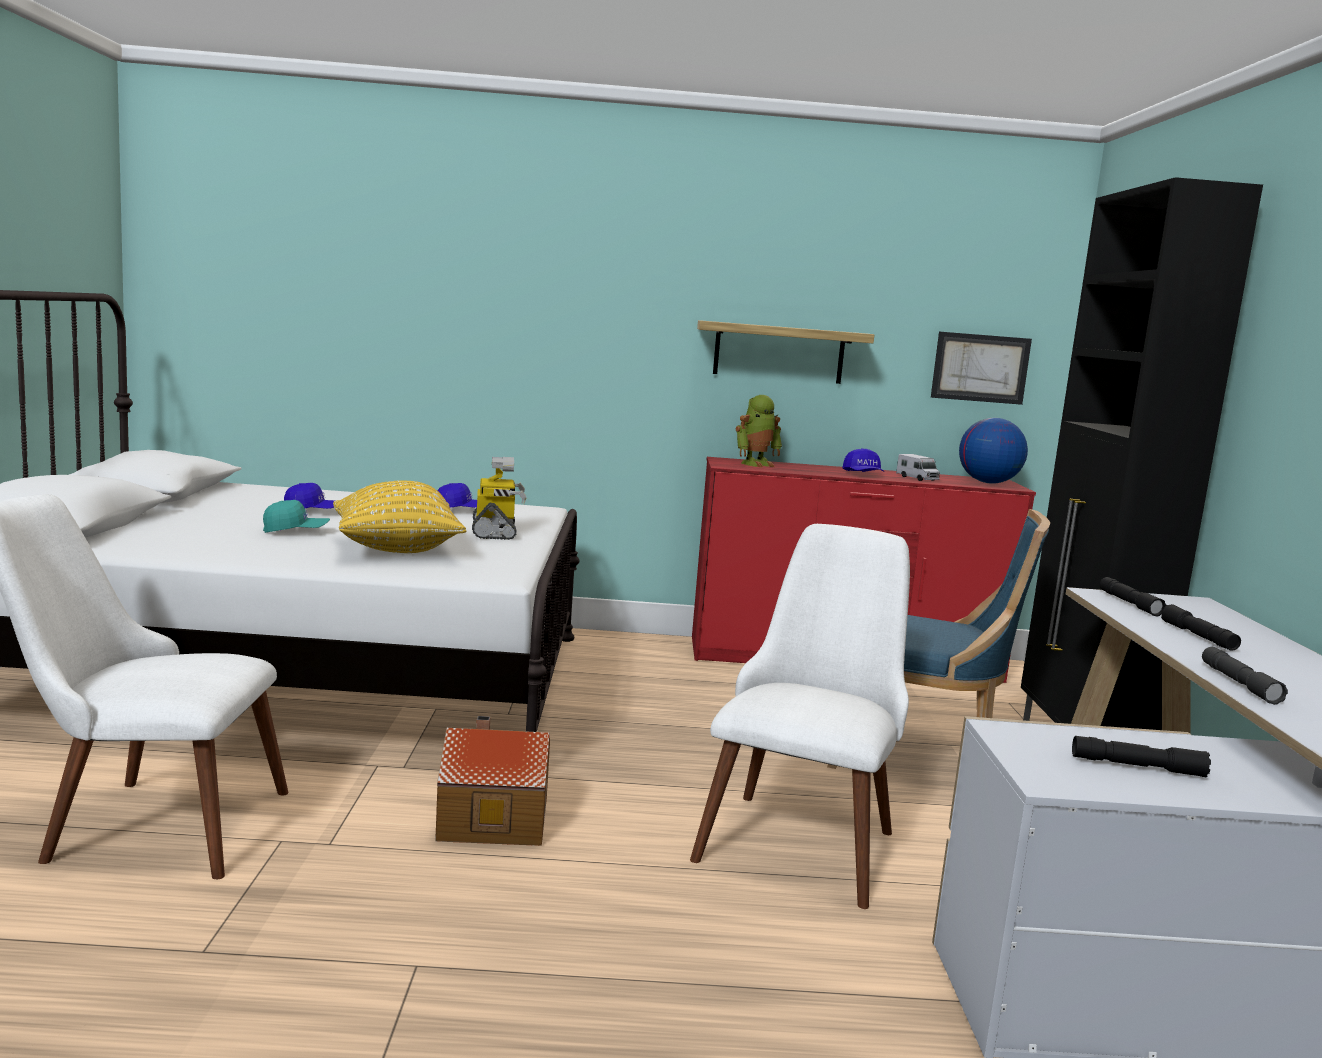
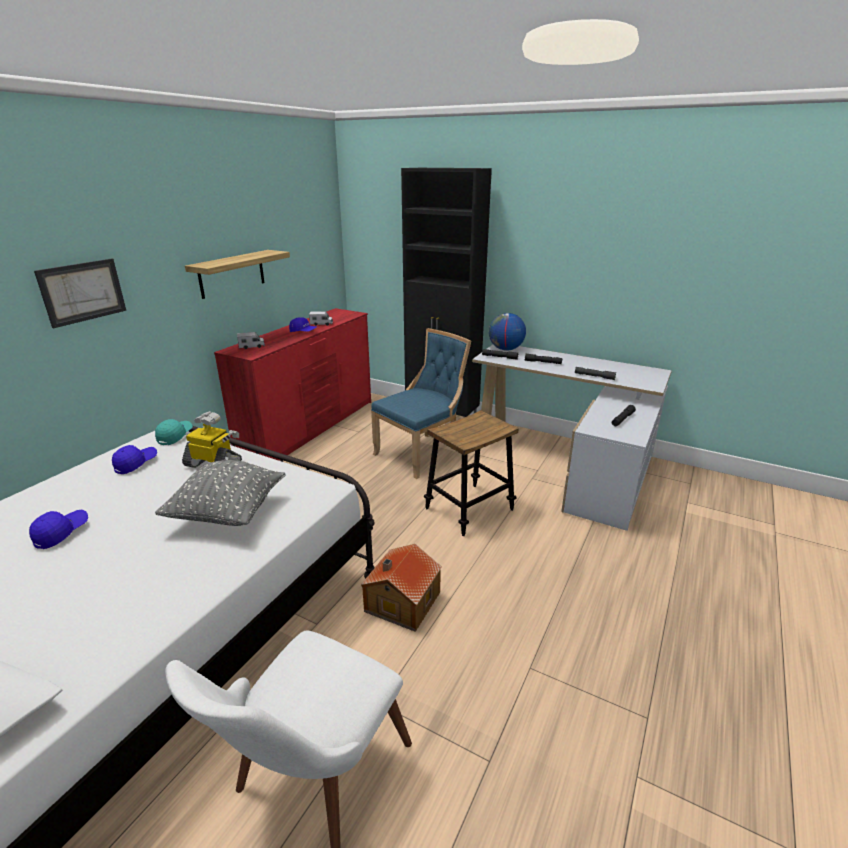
camera: 60 degrees left, 15 degrees up
turquoise cap [263,500,330,533] -> turquoise cap moved to [155,419,193,445]
yellow pillow [333,481,466,553] -> grey pillow [155,460,286,526]
white chair [690,524,910,909] -> stool [424,410,519,536]
toy robot [736,395,782,467] -> toy truck [237,332,265,349]
picture [931,332,1032,405] -> picture moved to [34,258,126,328]
globe [959,418,1028,484] -> globe moved to [489,313,526,350]

